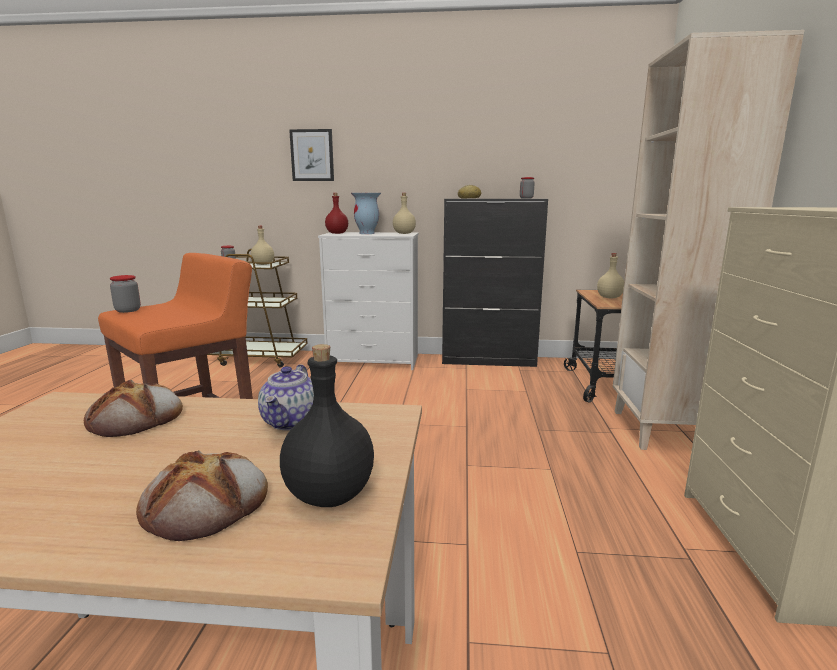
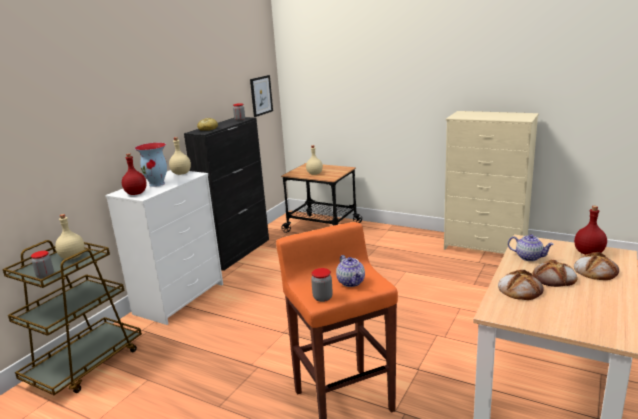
camera: 65 degrees left, 5 degrees up
black bottle [280,344,374,507] -> red bottle [574,206,607,255]
picture [289,129,334,181] -> picture moved to [250,75,273,117]
beige bookcase [613,30,805,450] -> none
none -> teapot [336,255,365,287]
none -> bread [533,260,578,287]

